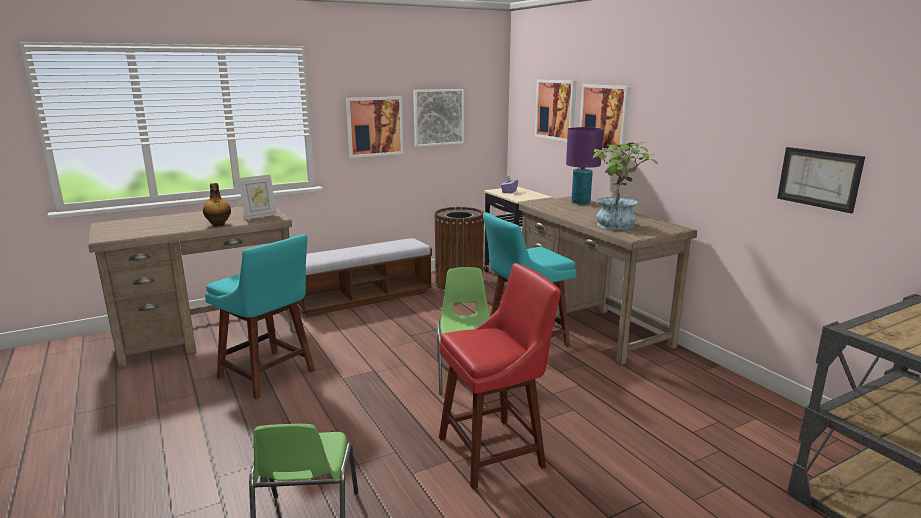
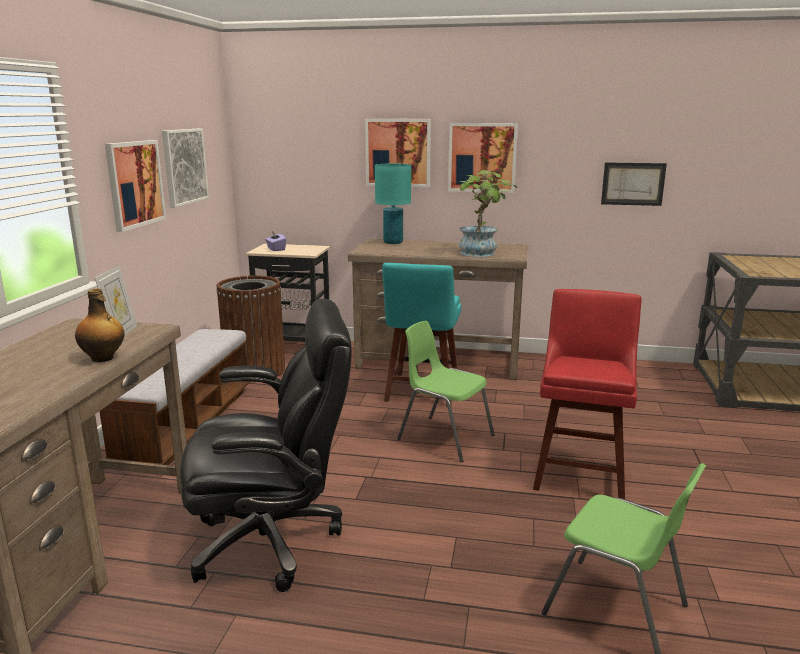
camera: 50 degrees left, 0 degrees up
turquoise stool [205,234,315,399] -> black office chair [180,299,352,592]
picture [535,80,577,142] -> picture moved to [448,123,518,193]
purple table lamp [566,127,604,204] -> turquoise table lamp [375,164,411,244]

